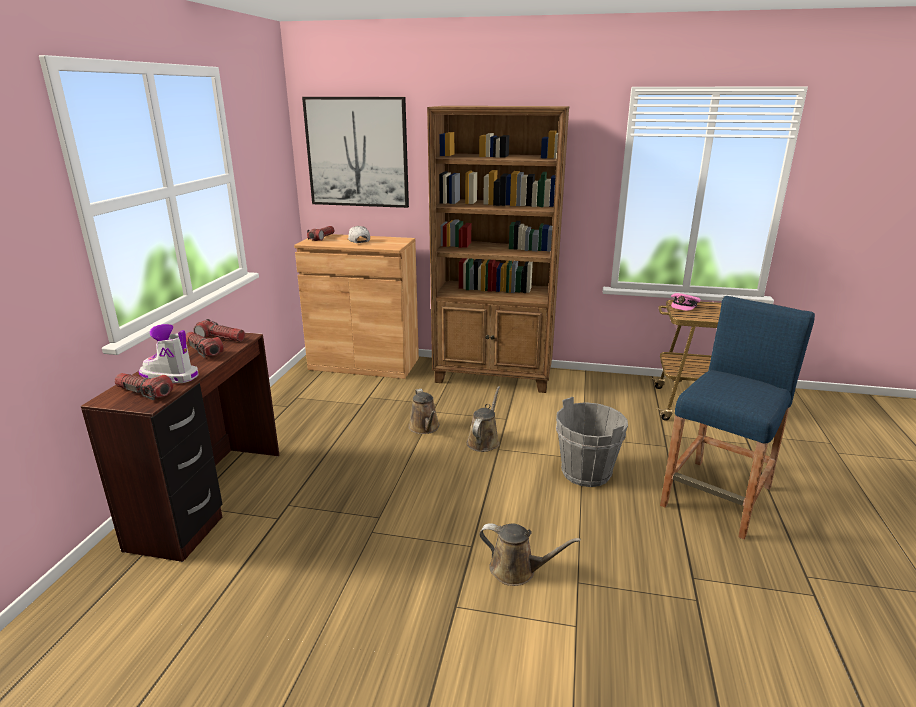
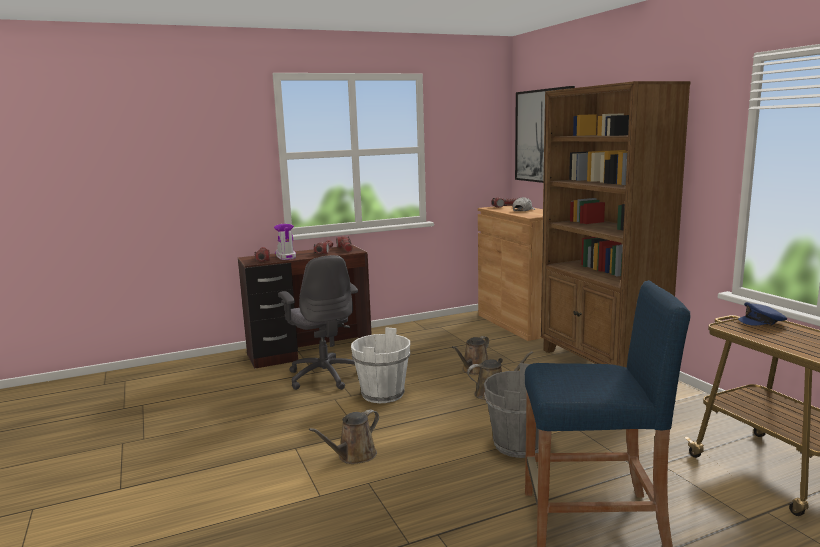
camera: 55 degrees right, 10 degrees down
brown watering can [479,523,581,586] -> brown watering can turned 60 degrees clockwise [309,410,379,464]
pink cap [671,293,701,311] -> blue cap [738,302,787,326]
none -> grey office chair [278,255,358,390]
none -> white bucket [351,327,410,403]

